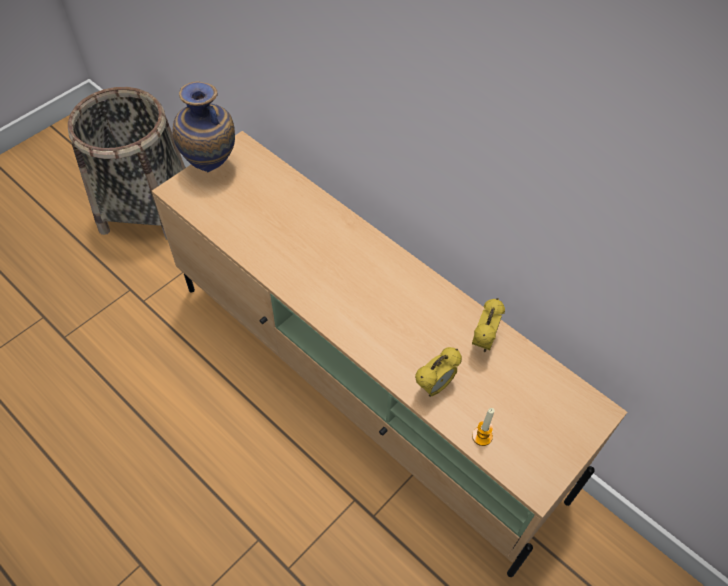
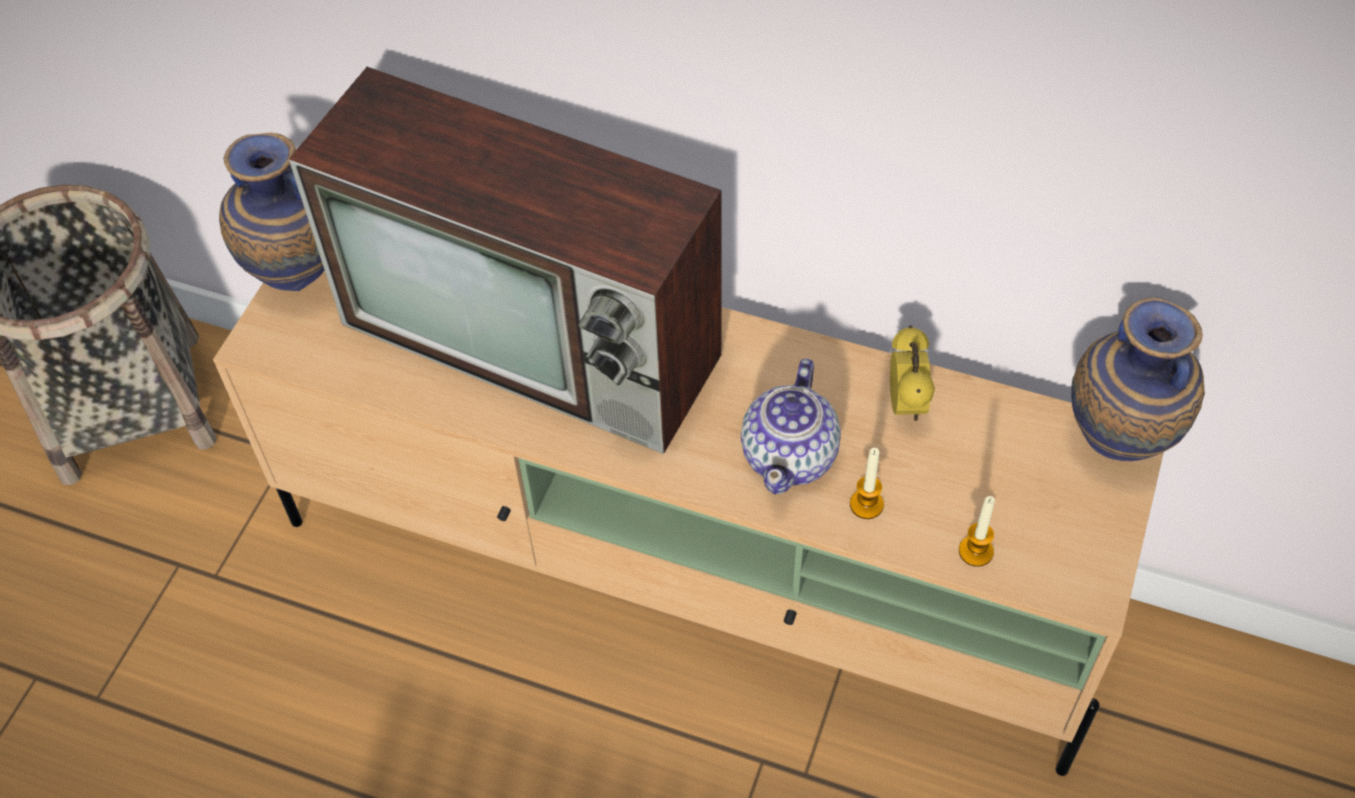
camera: 20 degrees left, 0 degrees up
alarm clock [415,347,462,397] -> candle [850,448,884,519]
none -> television [289,67,722,454]
none -> teapot [741,358,841,494]
none -> vase [1071,297,1205,461]

